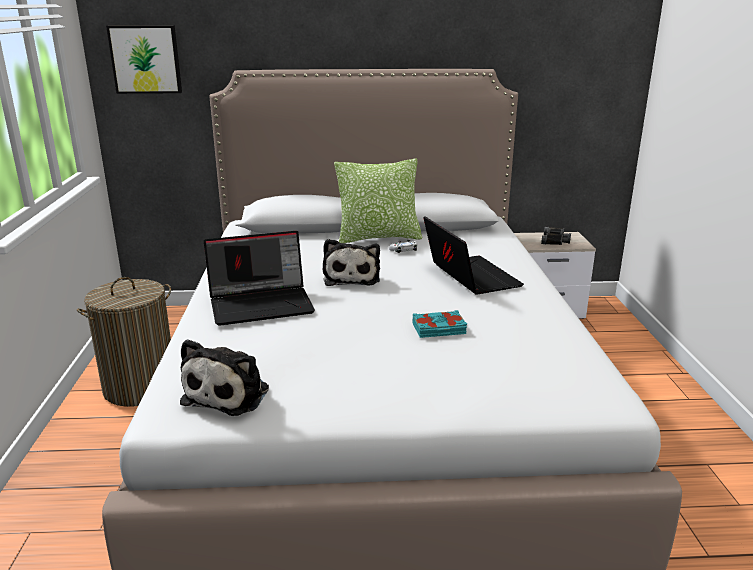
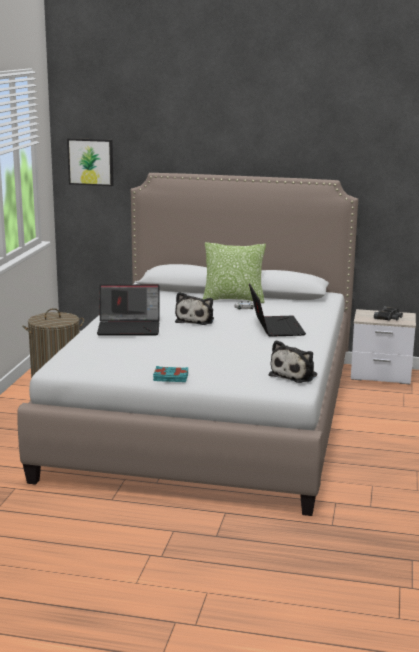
camera: 15 degrees right, 5 degrees down
plush toy [180,339,269,416] -> plush toy moved to [269,340,317,383]
turquoise book [413,310,467,338] -> turquoise book moved to [153,366,188,382]

